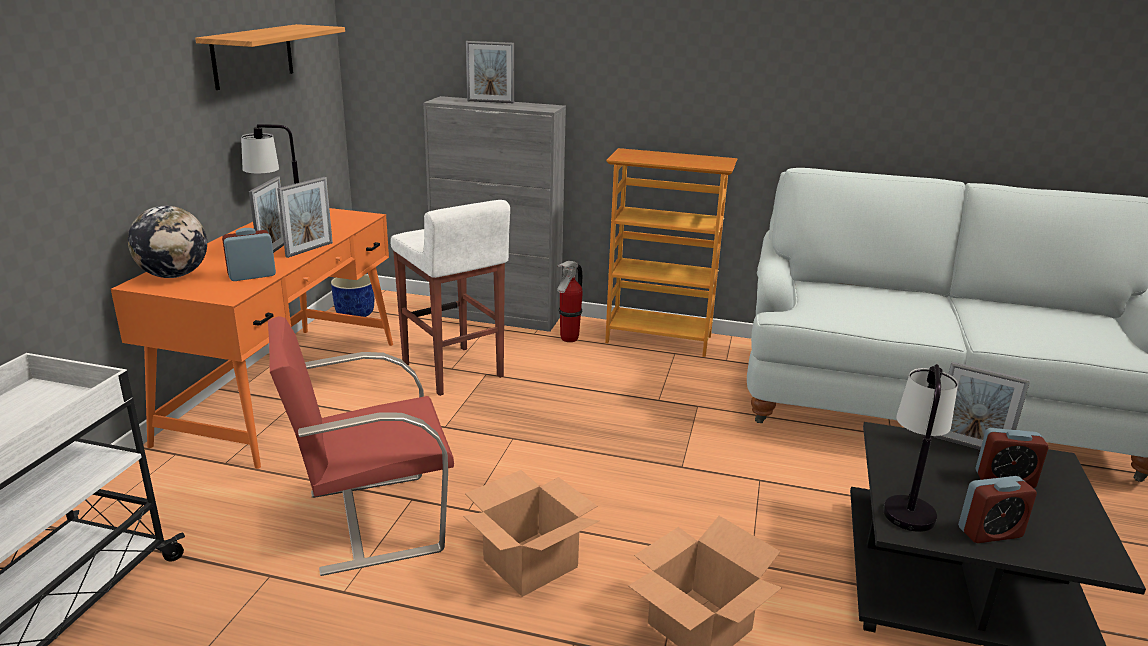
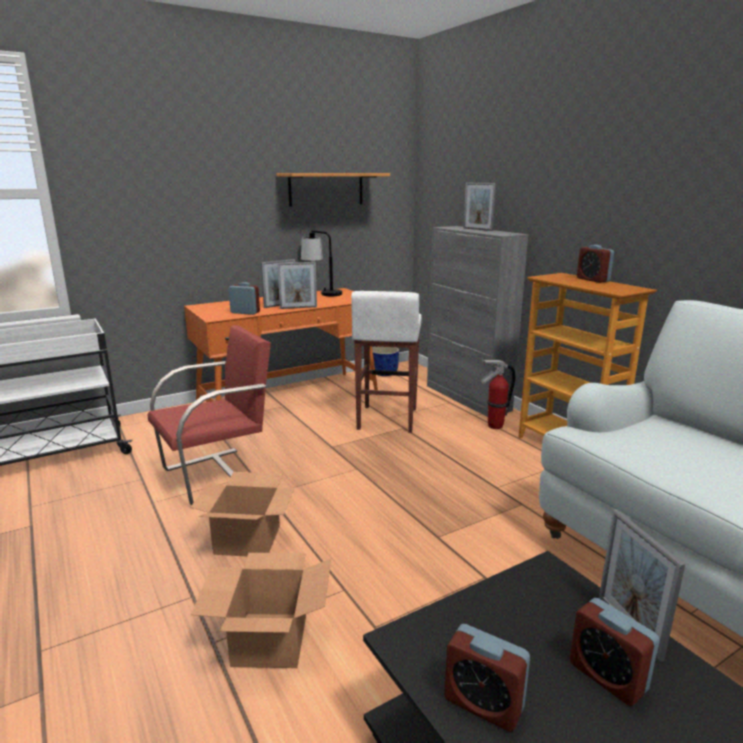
camera: 45 degrees right, 5 degrees down
globe [128,206,207,278] -> none
red chair [268,316,454,576] -> red chair turned 120 degrees clockwise [147,325,271,506]
table lamp [883,364,958,532] -> none
none -> alarm clock [577,245,614,283]

